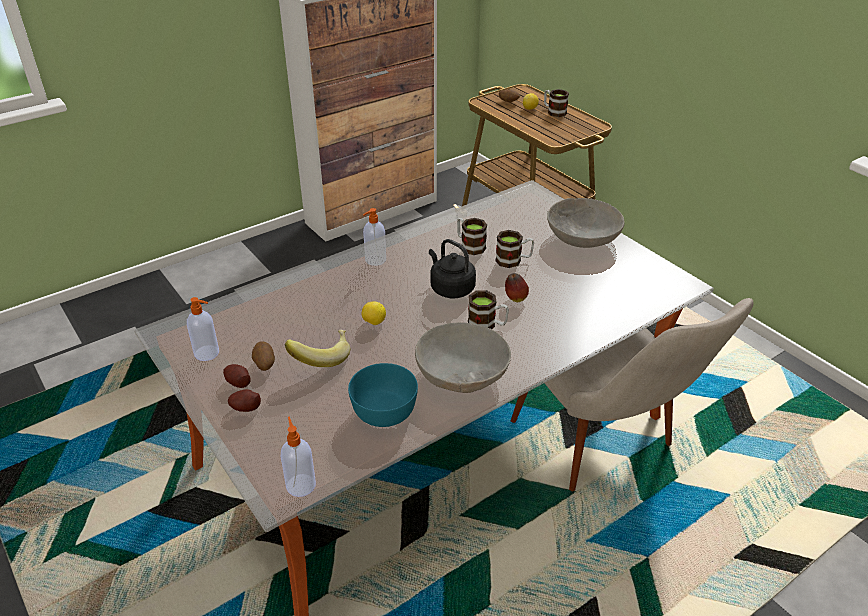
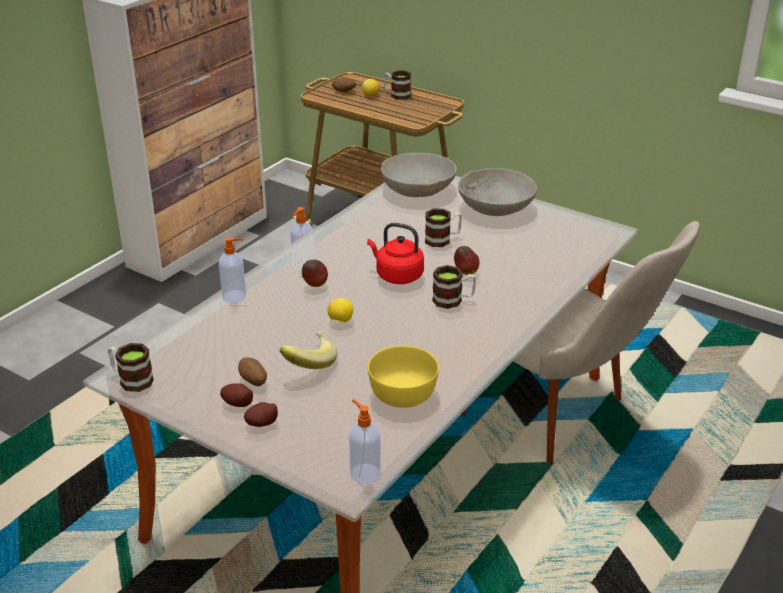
camera: 20 degrees left, 5 degrees down
soap dispenser [187,297,219,361] -> soap dispenser moved to [219,237,246,303]
turquoise bowl [348,363,418,427] -> yellow bowl [368,345,439,408]
grey bowl [415,322,511,393] -> grey bowl moved to [380,153,457,197]
black kettle [429,239,476,298] -> red kettle [367,223,424,284]
mug [457,218,487,255] -> mug moved to [108,343,154,392]
none -> apple [302,260,328,287]

